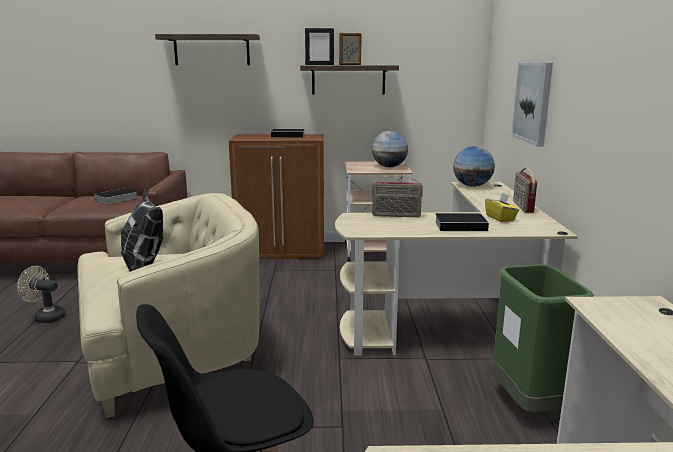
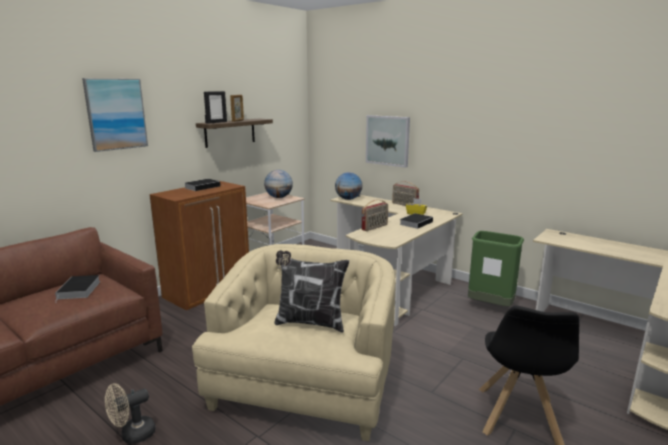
camera: 50 degrees left, 0 degrees up
shelf [155,34,260,65] -> picture [82,78,148,152]

